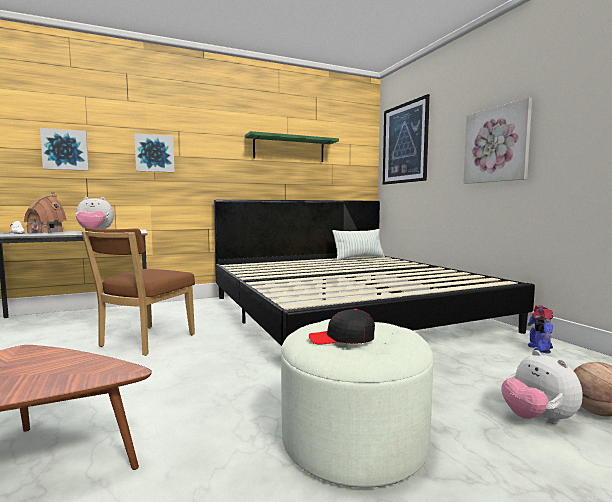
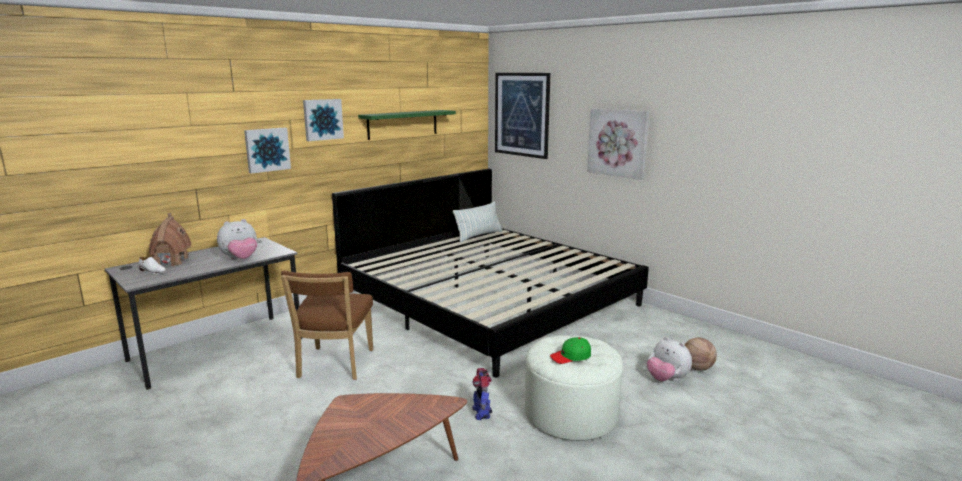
camera: 20 degrees left, 10 degrees up
picture [40,128,89,171] -> picture moved to [303,99,344,141]
black cap [309,309,375,345] -> green cap [550,337,591,364]
toy robot [528,306,553,354] -> toy robot moved to [472,368,492,420]

